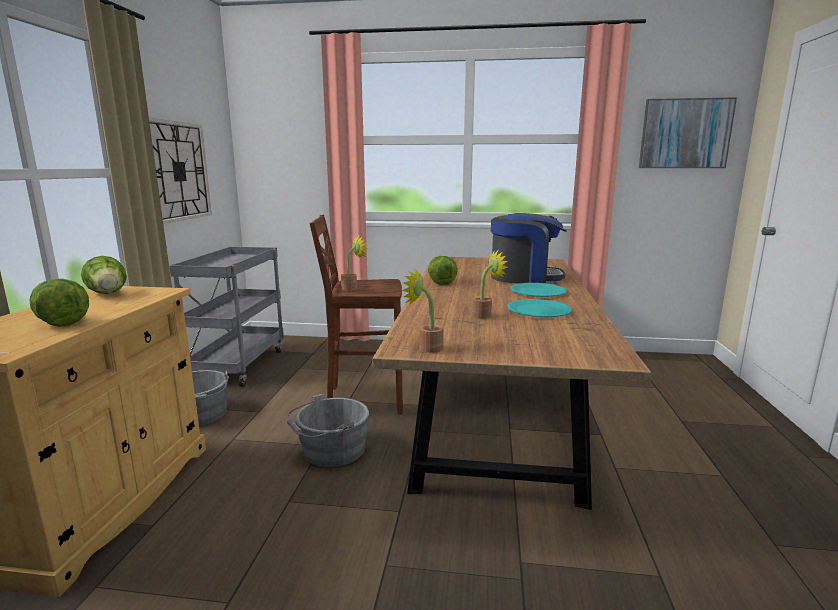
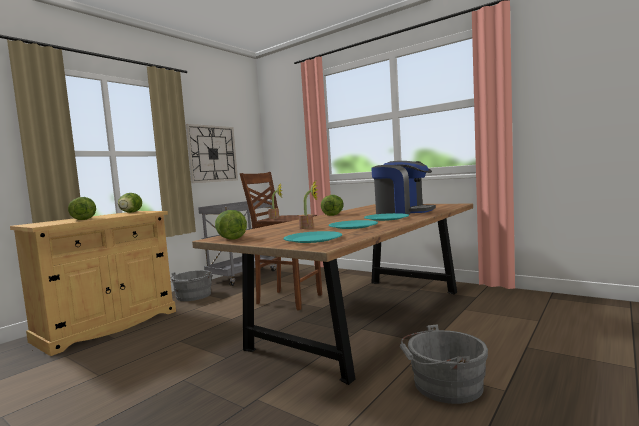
camera: 30 degrees right, 10 degrees down
grey bucket [287,394,369,467] -> grey bucket moved to [400,324,488,404]
potted plant [402,269,444,353] -> lettuce [215,210,247,240]
picture [639,97,737,168] -> none
none -> turquoise plate [284,231,342,243]

